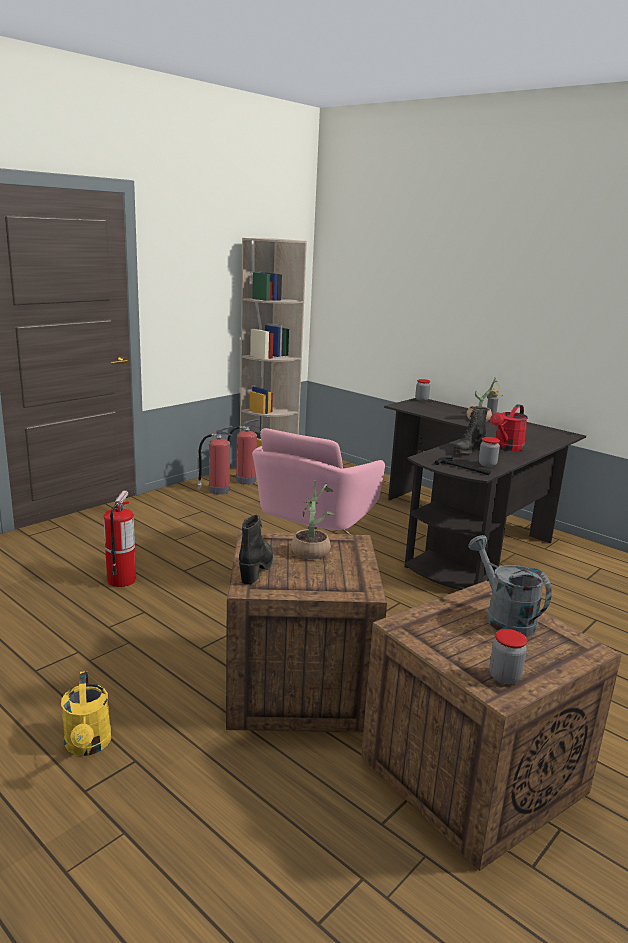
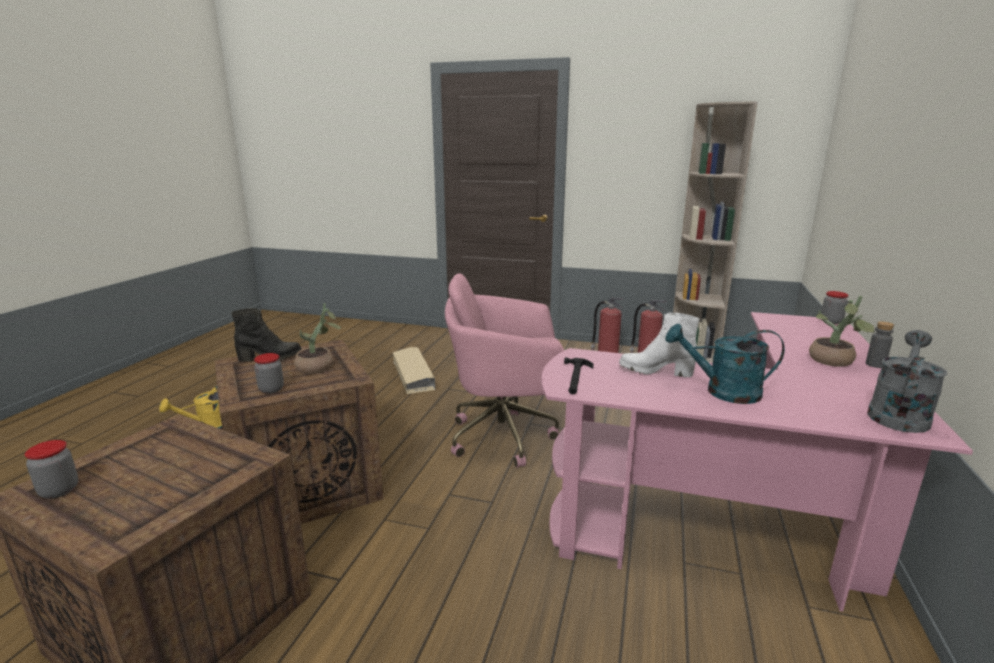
camera: 65 degrees right, 0 degrees up
fire extinguisher [103,491,136,587] -> beige storage box [393,347,435,394]
black desk [384,398,586,590] -> pink desk [542,312,973,612]
black boot [453,408,488,454] -> white boot [619,312,700,377]
grey watering can [468,535,552,637] -> grey watering can moved to [867,330,947,433]
jar [479,437,500,467] -> jar moved to [254,353,284,394]
red watering can [490,404,528,451] -> turquoise watering can [665,324,785,404]

